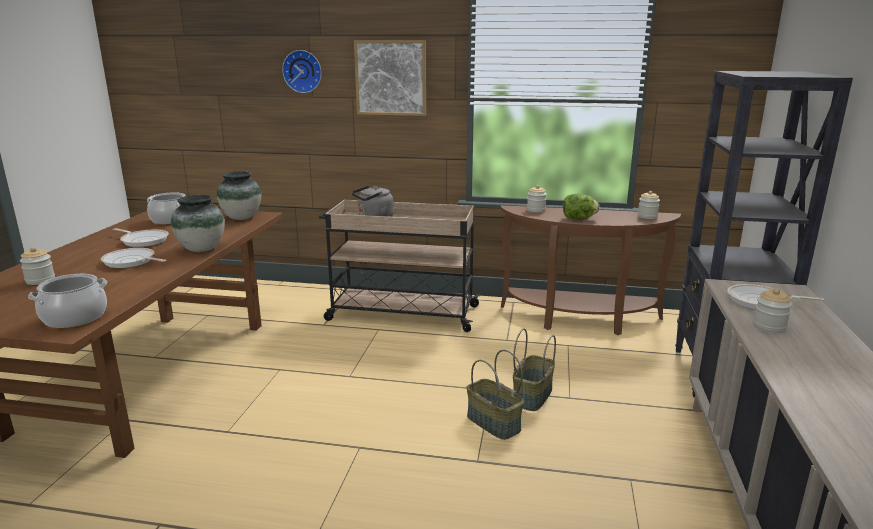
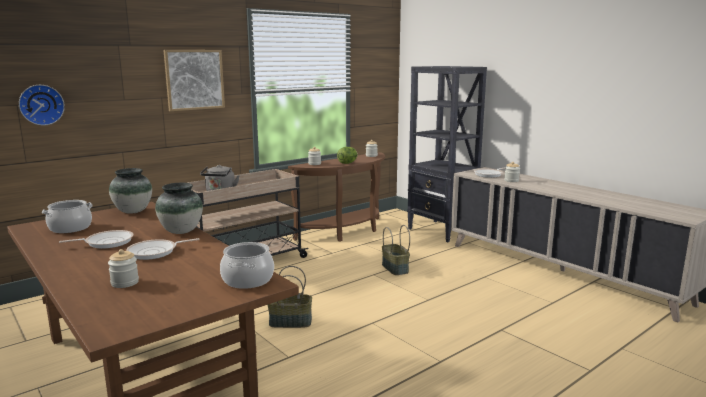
camera: 50 degrees left, 5 degrees down
wall clock [282,50,322,93] -> wall clock moved to [19,85,65,126]
basket [467,350,524,440] -> basket moved to [267,266,312,328]

